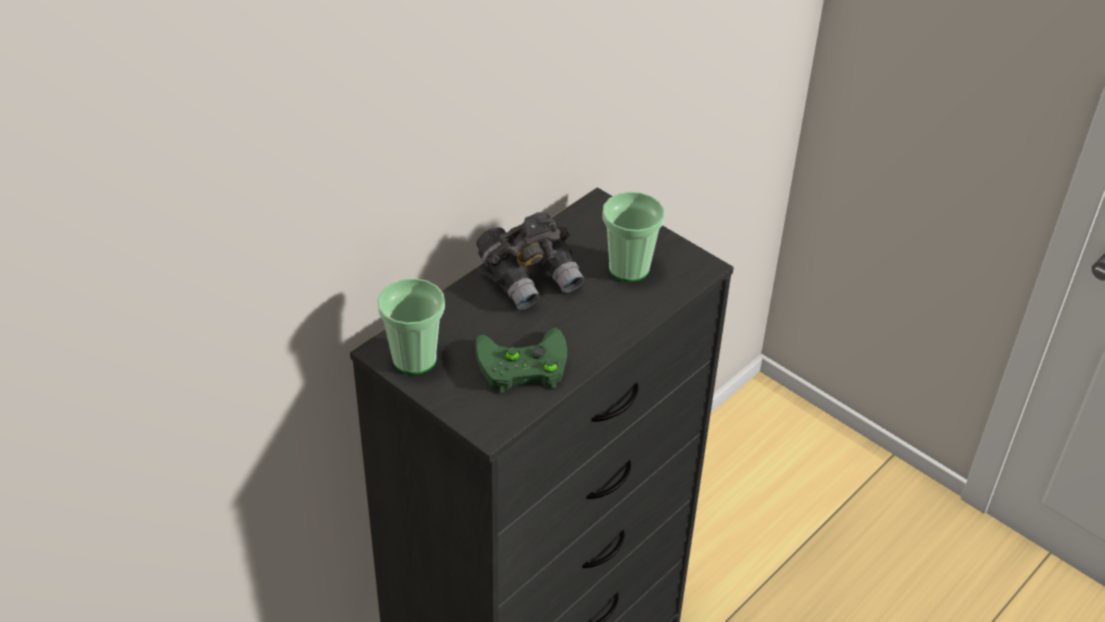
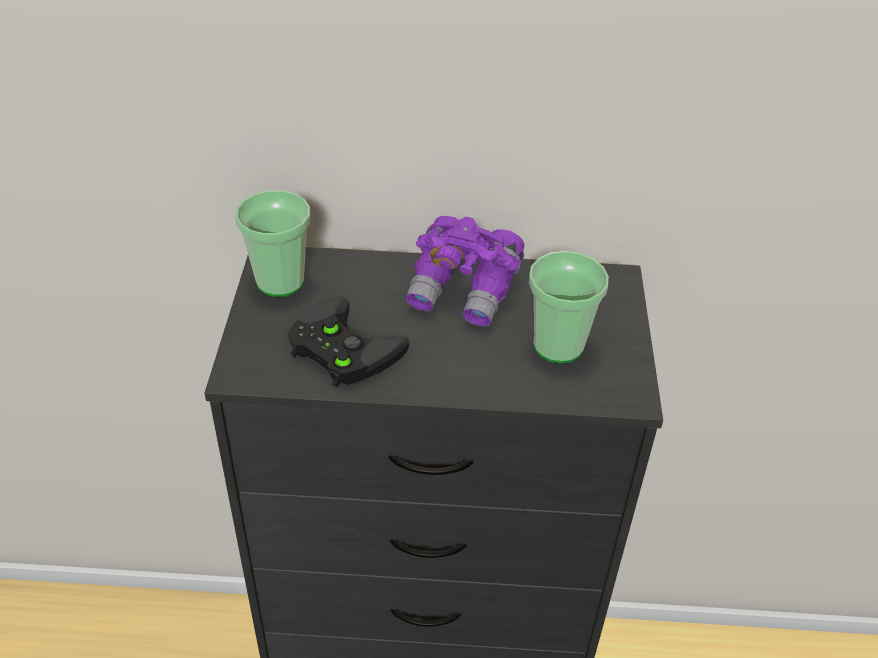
camera: 50 degrees right, 0 degrees up
green game controller [475,327,567,394] -> black game controller [287,297,409,387]
grey binoculars [476,212,584,310] -> purple binoculars [406,216,524,326]

